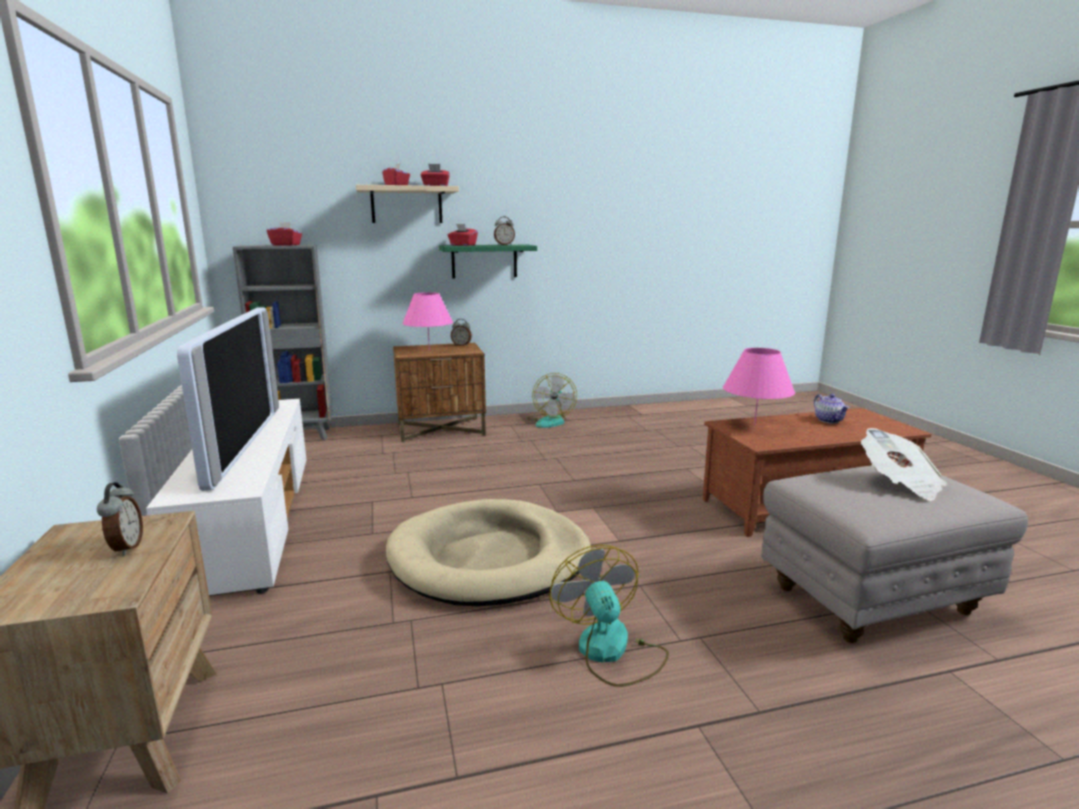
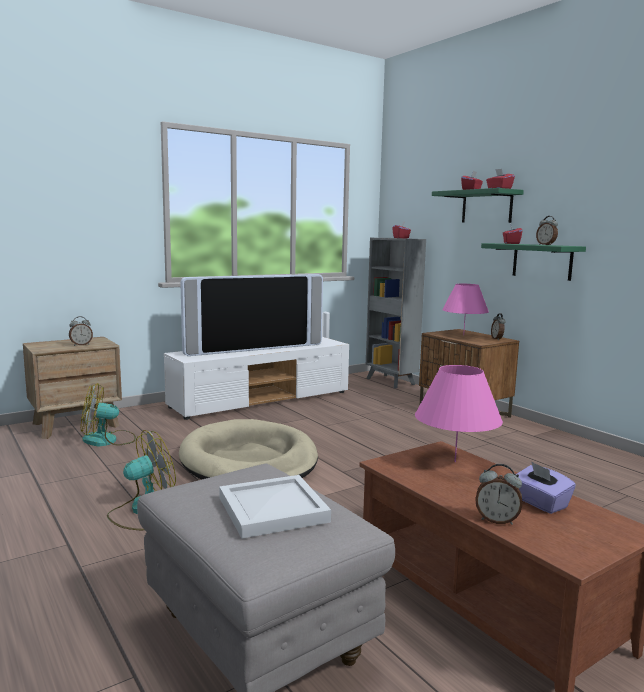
camera: 70 degrees right, 5 degrees down
beige shelf [356,185,459,223] -> green shelf [432,188,524,223]
fan [527,373,577,428] -> fan moved to [81,383,136,446]
teapot [814,394,849,423] -> purple tissue box [516,461,576,514]
newspaper [861,428,947,501] -> white tray [219,475,331,539]
none -> alarm clock [475,464,522,525]

